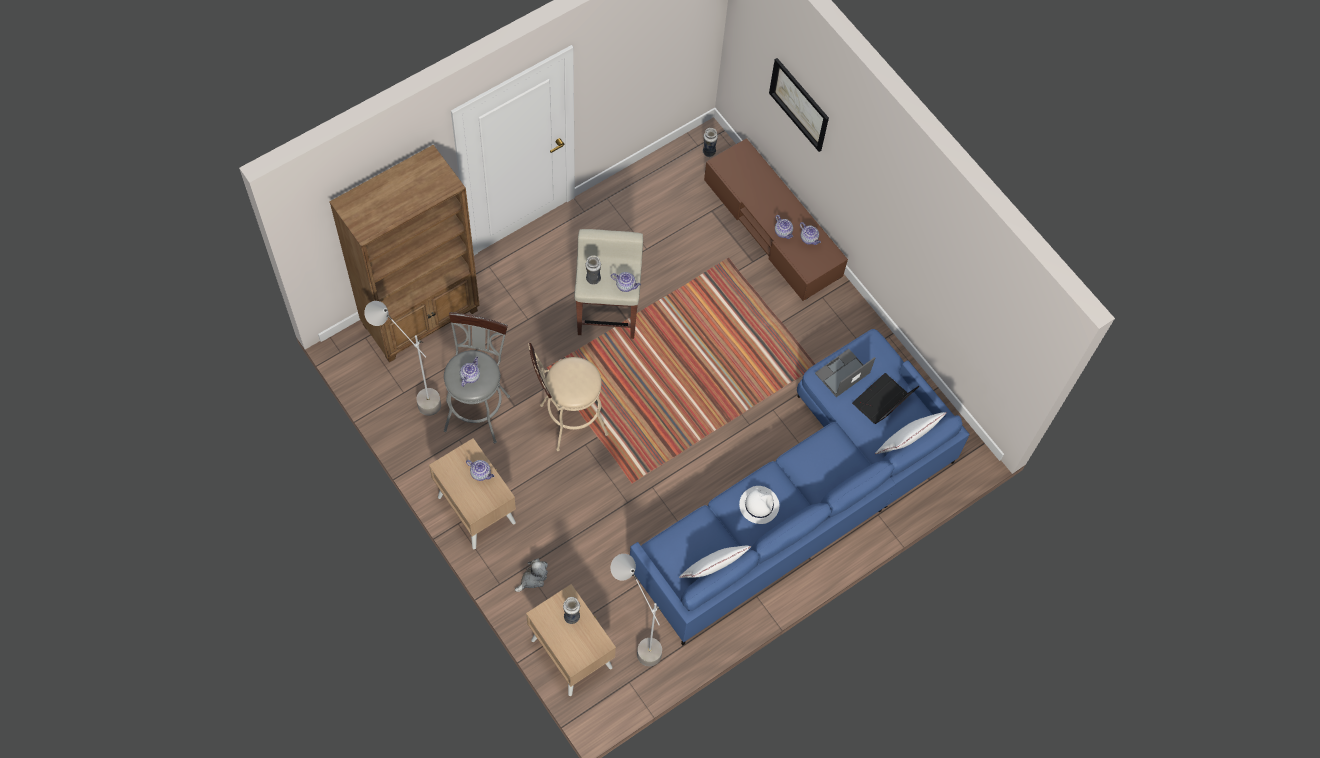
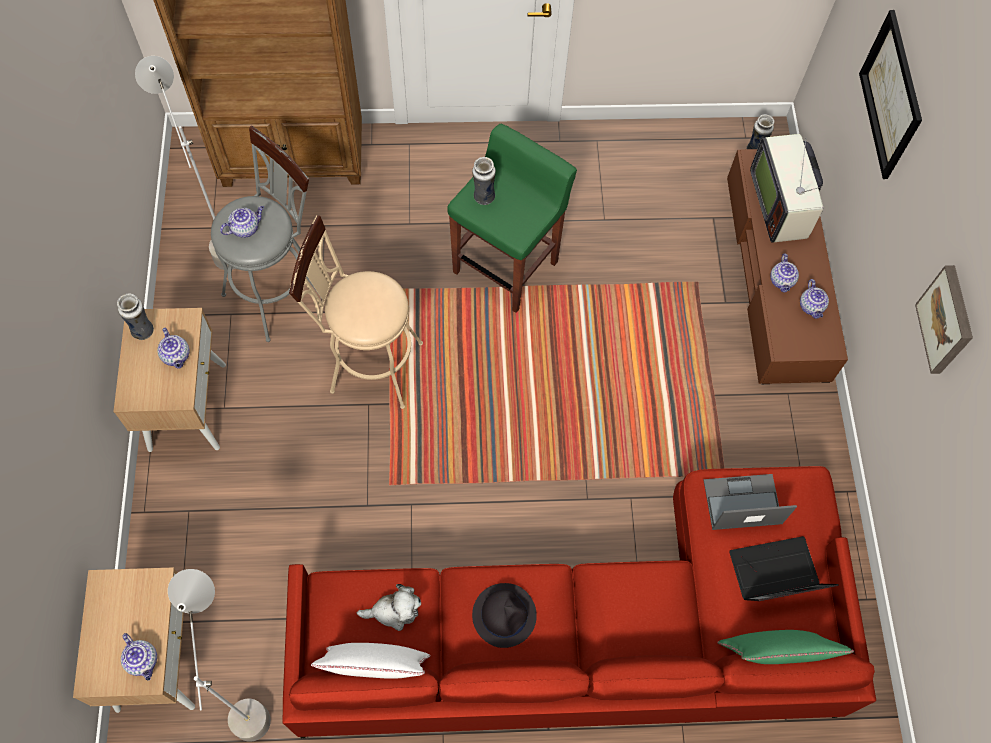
camera: 35 degrees right, 0 degrees up
plush toy [515,559,548,592] -> plush toy moved to [357,584,421,631]
vase [563,597,580,624] -> vase moved to [117,293,154,340]
beige stool [574,229,643,339] -> green stool [447,124,577,313]
teapot [611,272,641,292] -> teapot moved to [121,633,157,681]
blue sofa [630,329,970,645] -> red sofa [282,466,876,739]
white hat [739,486,779,524] -> black hat [472,583,537,648]
white pillow [875,412,946,454] -> green pillow [717,630,854,664]
none -> television [750,134,824,242]
none -> picture [915,265,973,374]

